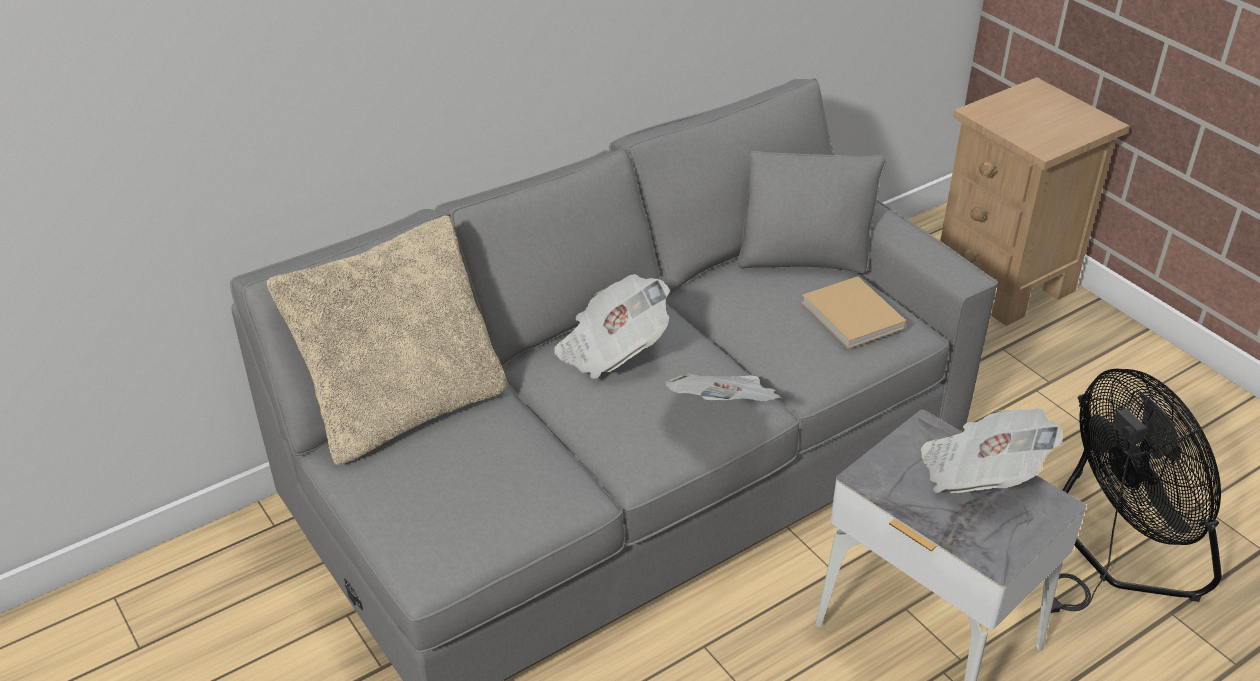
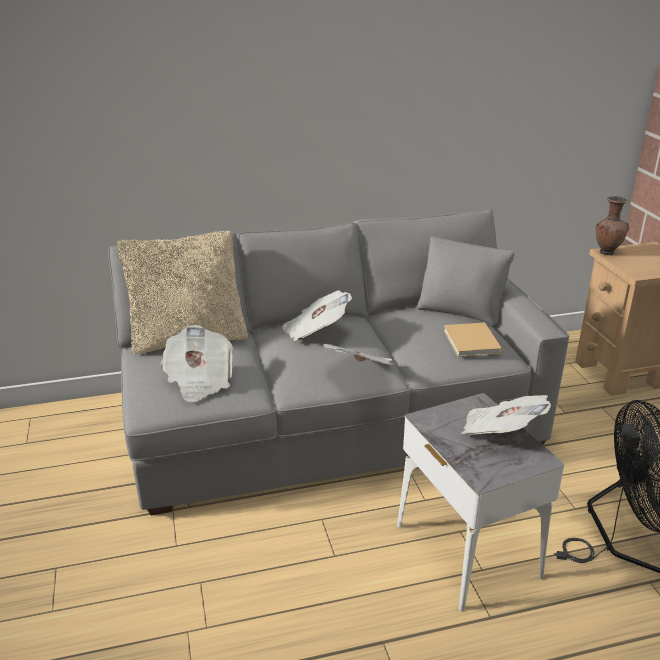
camera: 20 degrees right, 10 degrees down
none -> newspaper [161,325,233,402]
none -> brown vase [596,196,629,255]

